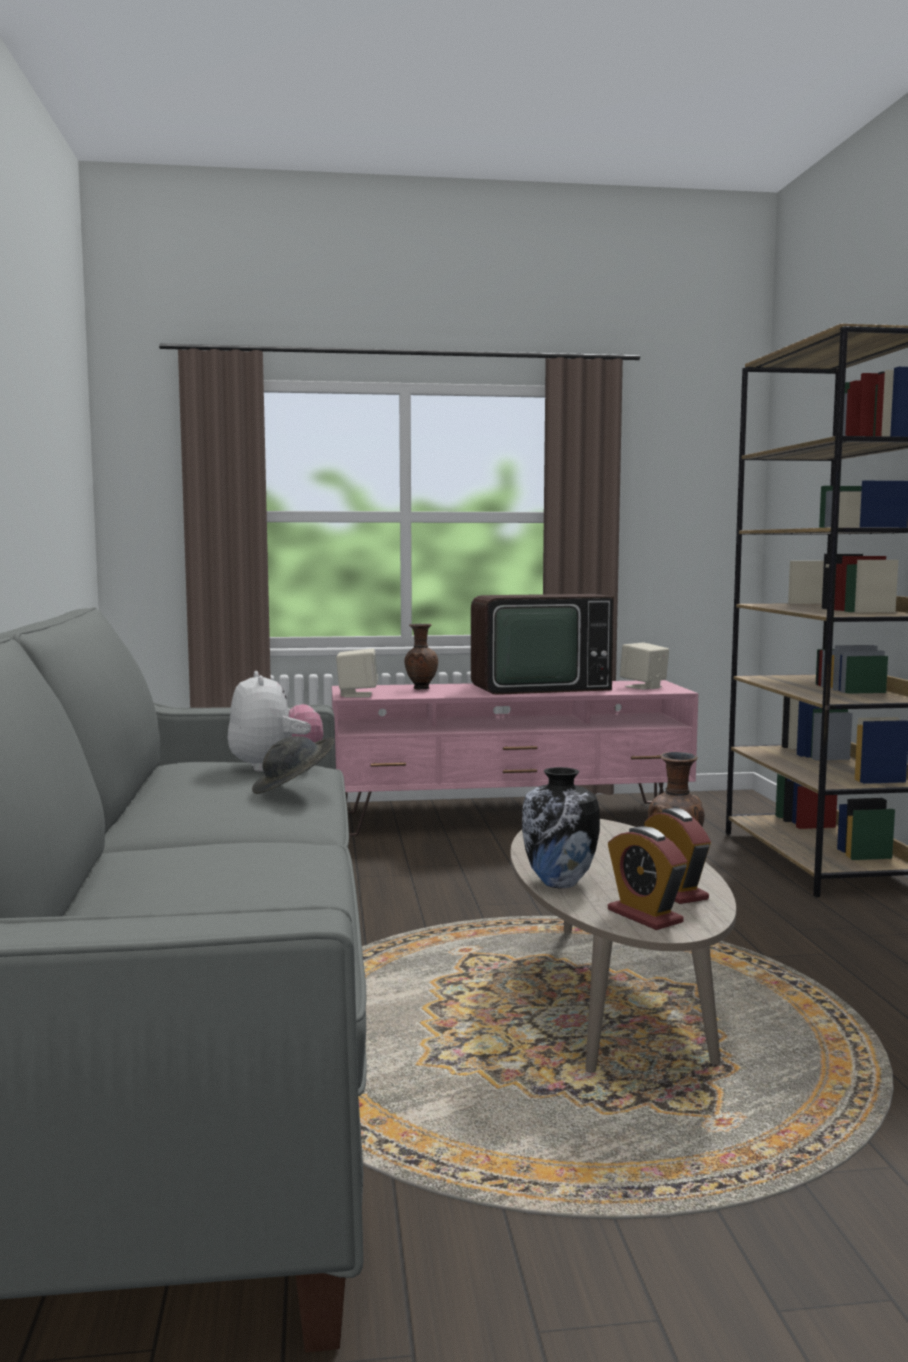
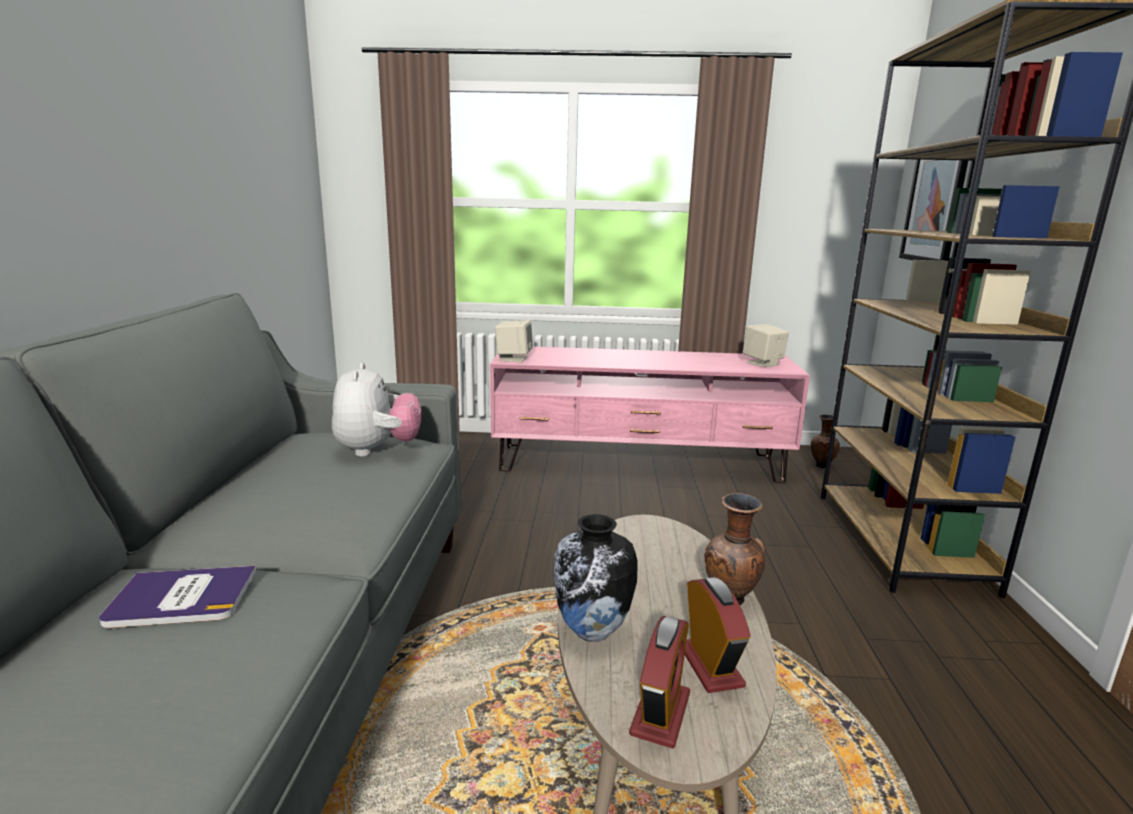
camera: 10 degrees right, 10 degrees up
grey hat [252,736,334,794] -> none
brown vase [405,624,438,690] -> brown vase moved to [811,414,840,468]
television [471,594,614,695] -> none
alarm clock [608,826,688,930] -> alarm clock turned 135 degrees counterclockwise [629,616,690,749]
none -> book [99,566,256,628]
none -> picture [899,137,968,261]

